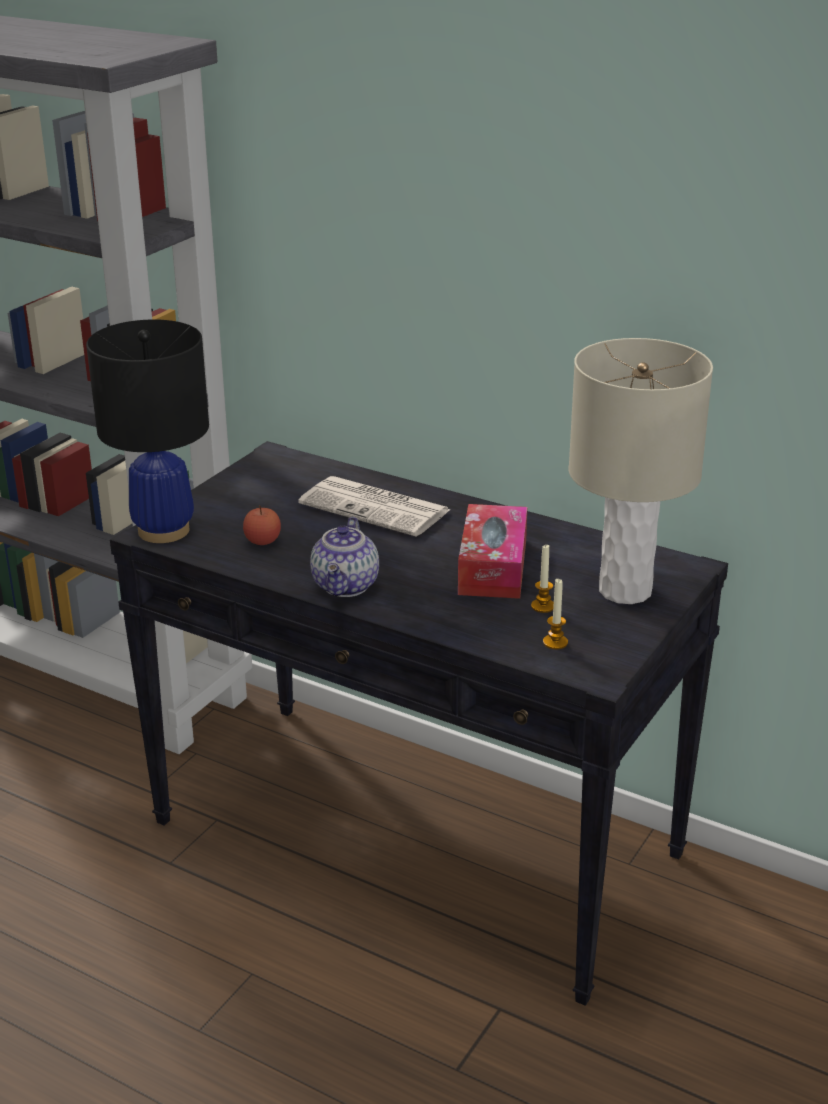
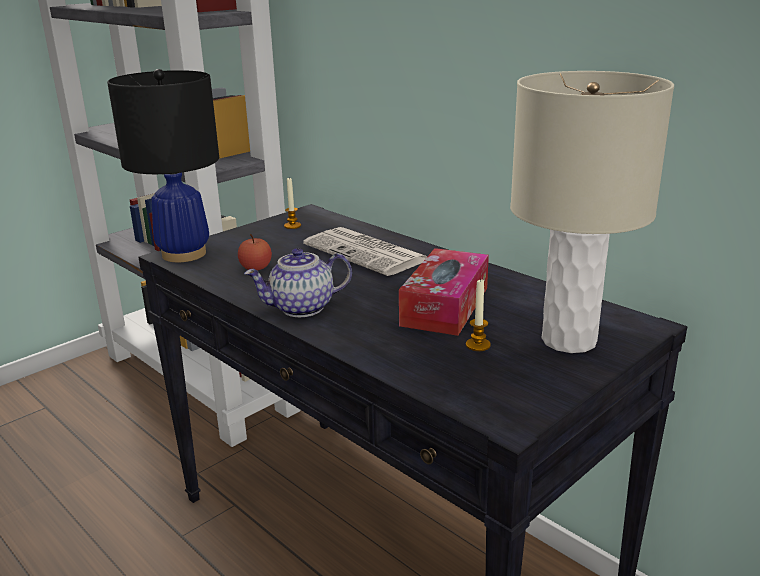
camera: 15 degrees right, 5 degrees down
teapot [310,517,379,597] -> teapot turned 45 degrees clockwise [244,248,352,317]
candle [543,579,568,649] -> candle moved to [284,178,301,229]

